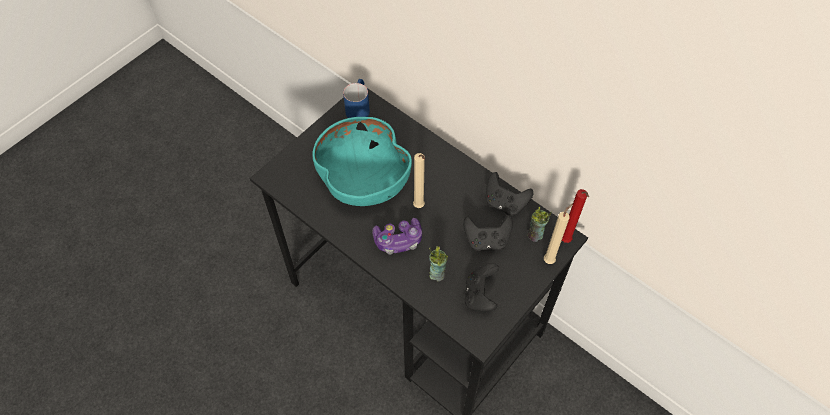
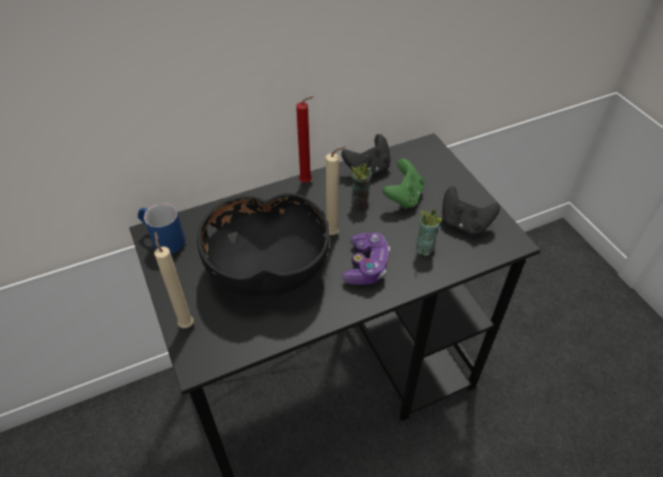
camera: 65 degrees left, 10 degrees down
turquoise bowl [313,117,412,206] -> black bowl [197,193,329,296]
black game controller [463,215,513,251] -> green game controller [383,159,424,210]
cup [527,206,552,242] -> cup moved to [351,156,371,208]
beige candle [544,203,573,264] -> beige candle moved to [154,231,194,328]
red candle [562,189,589,243] -> red candle moved to [296,96,314,182]

